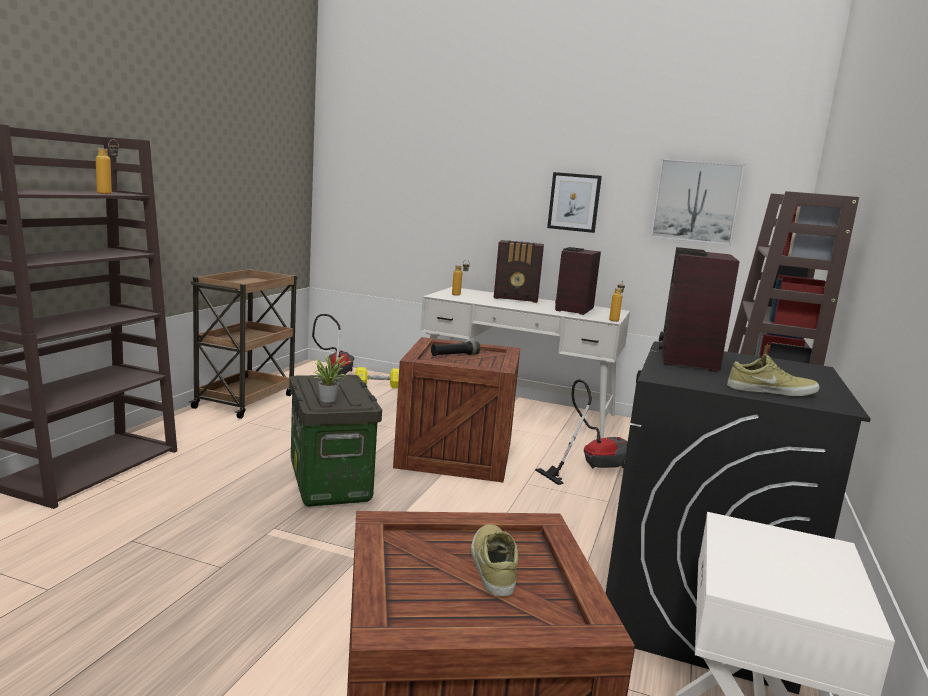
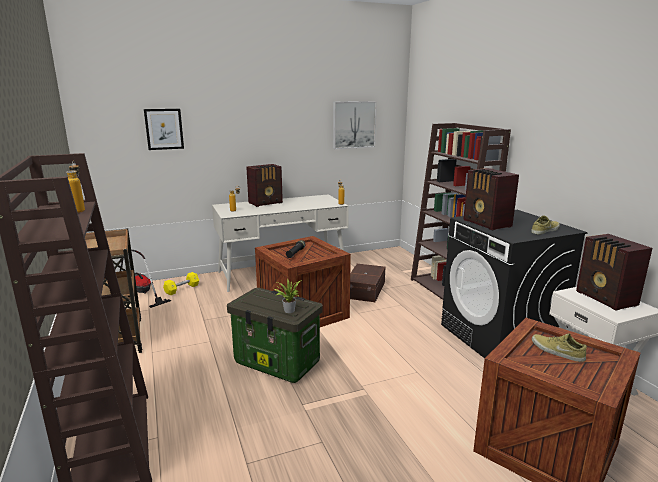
camera: 40 degrees left, 5 degrees up
vacuum cleaner [535,379,628,485] -> brown storage box [350,264,385,302]
picture [547,172,602,233] -> picture moved to [144,109,184,150]
radio [555,247,601,315] -> radio moved to [576,234,653,310]

